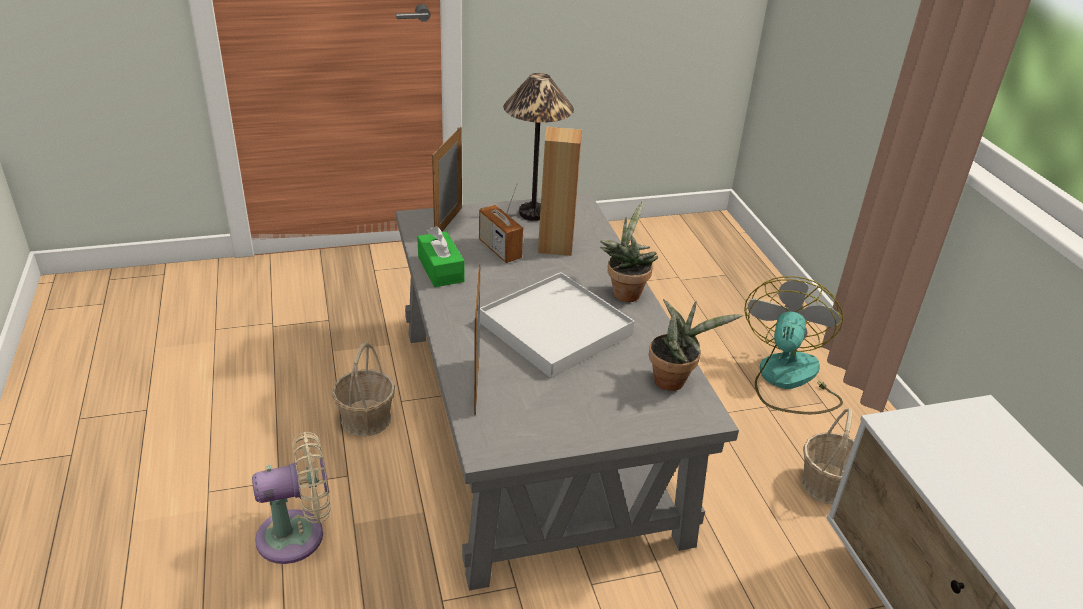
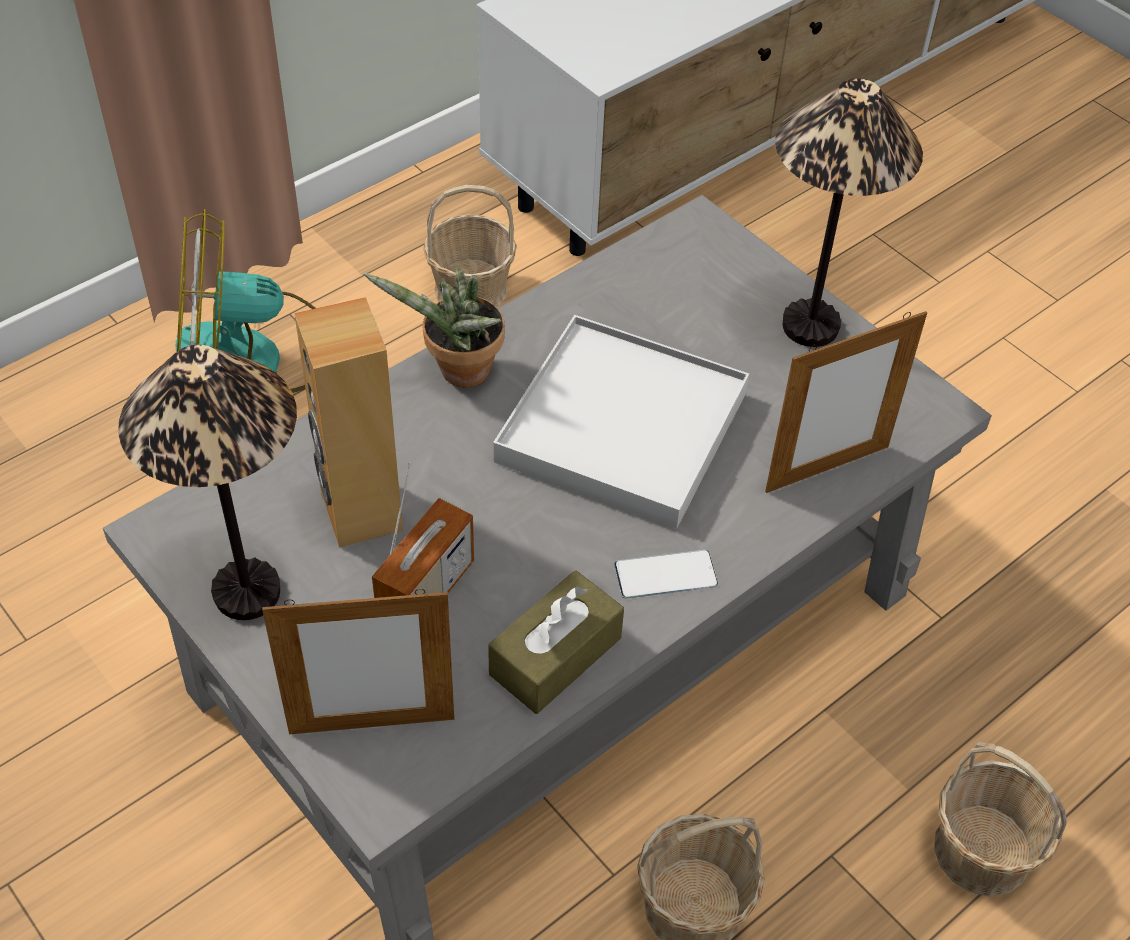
camera: 115 degrees left, 15 degrees up
beige fan [252,432,331,564] -> basket [934,742,1067,896]
green tissue box [417,226,464,287] -> brown tissue box [488,570,624,714]
potted plant [649,299,743,391] -> none
none -> phone [614,550,718,598]
none -> table lamp [775,78,923,347]

